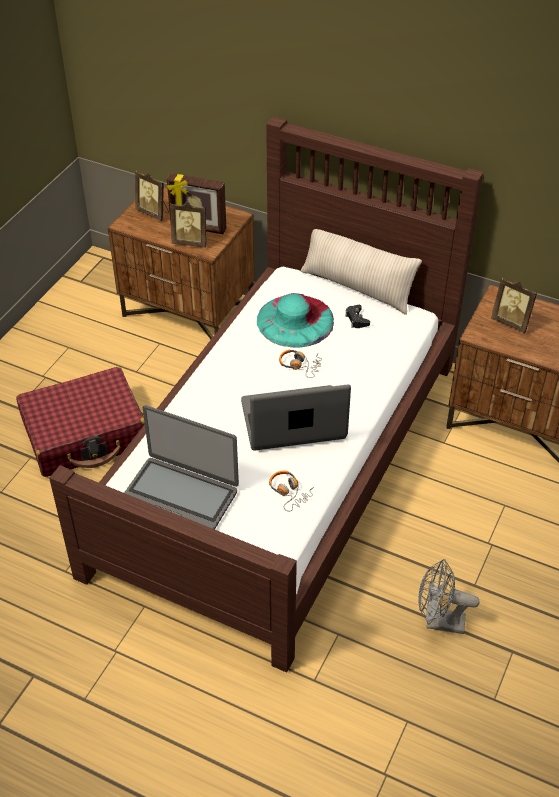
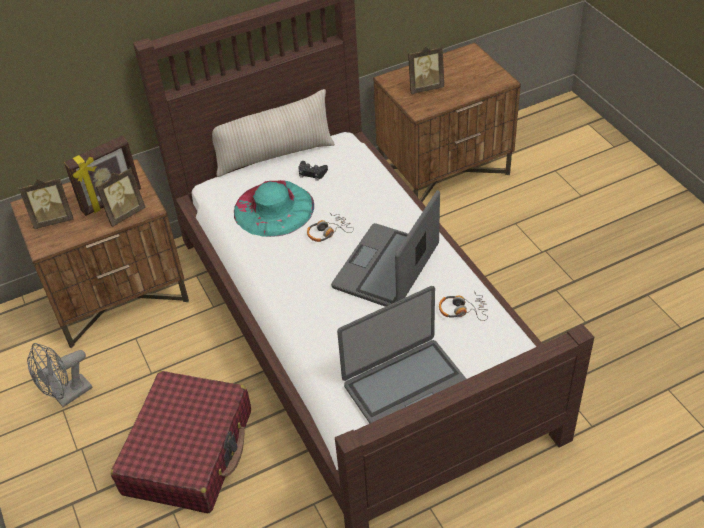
camera: 50 degrees left, 0 degrees up
grey fan [418,559,480,634] -> grey fan moved to [27,343,93,407]

